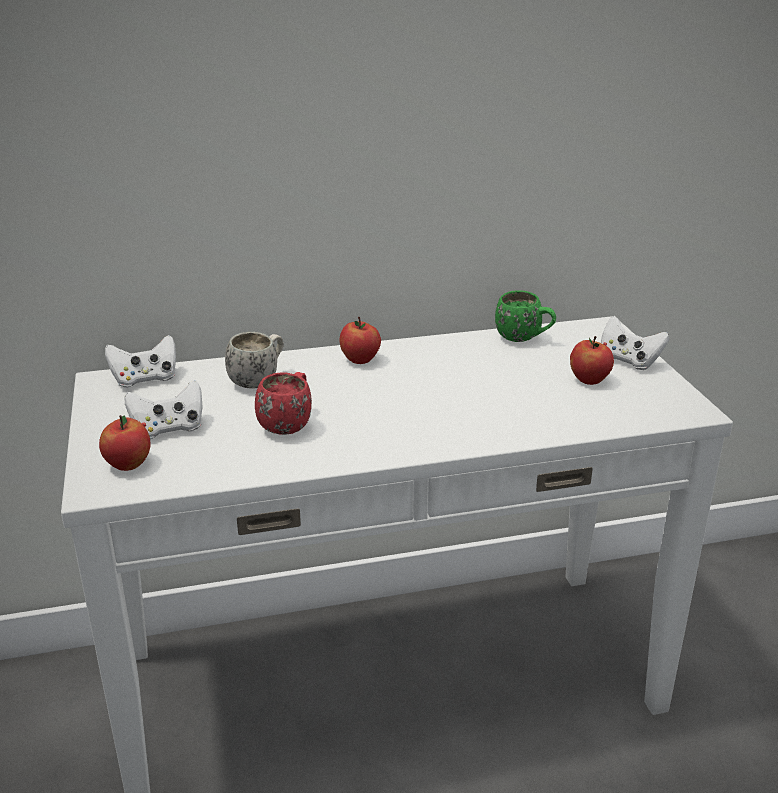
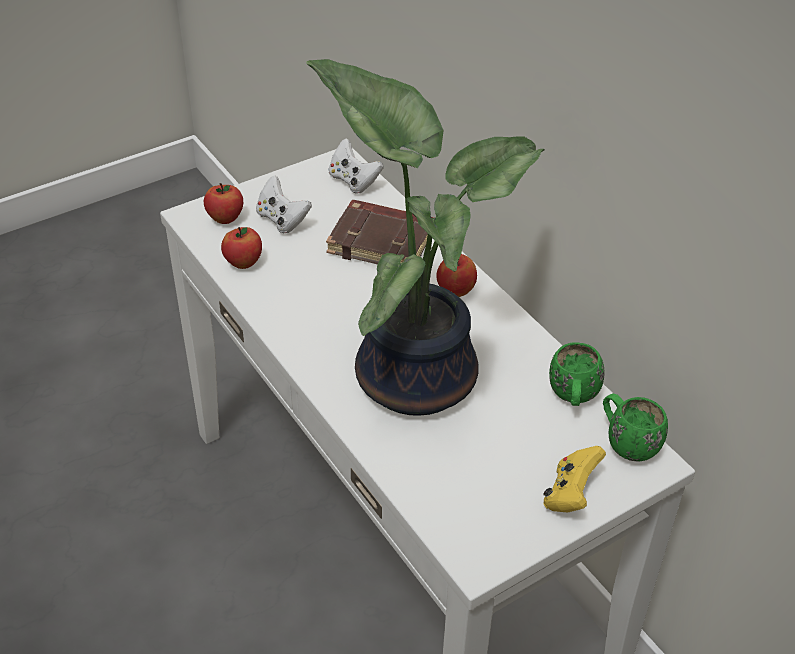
camera: 70 degrees right, 15 degrees up
white mug [225,332,284,389] -> brown book [326,200,434,264]
red mug [255,372,312,435] -> none
apple [570,336,614,385] -> apple moved to [221,227,262,269]
white game controller [601,316,669,370] -> yellow game controller [543,446,606,512]
none -> potted plant [306,59,544,416]
none -> green mug [603,394,668,462]

